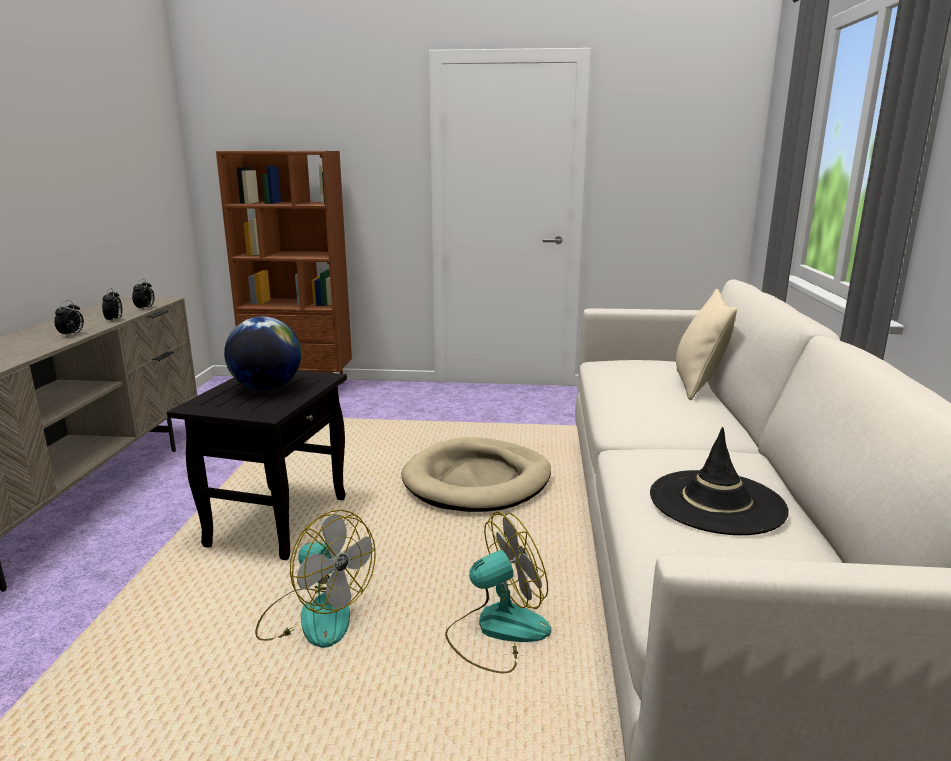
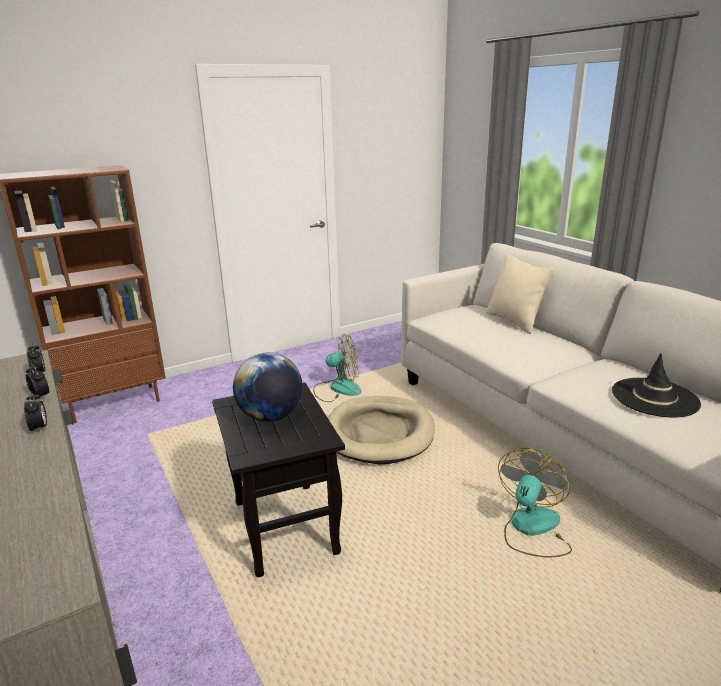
camera: 35 degrees left, 5 degrees up
fan [255,510,376,648] -> fan moved to [313,334,361,402]

